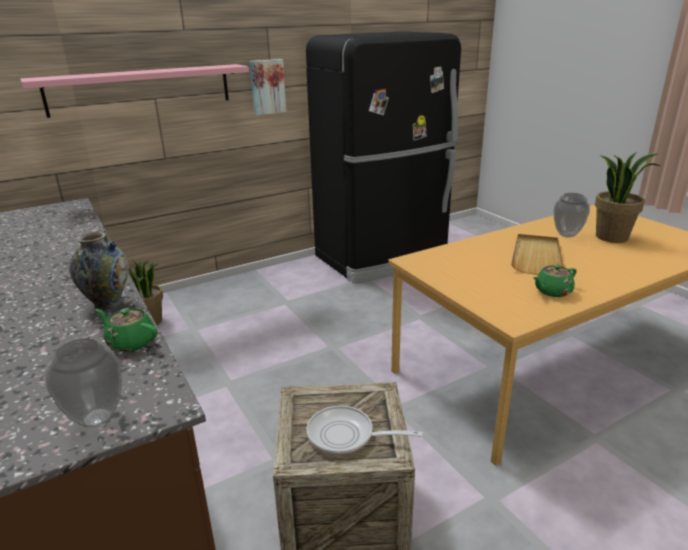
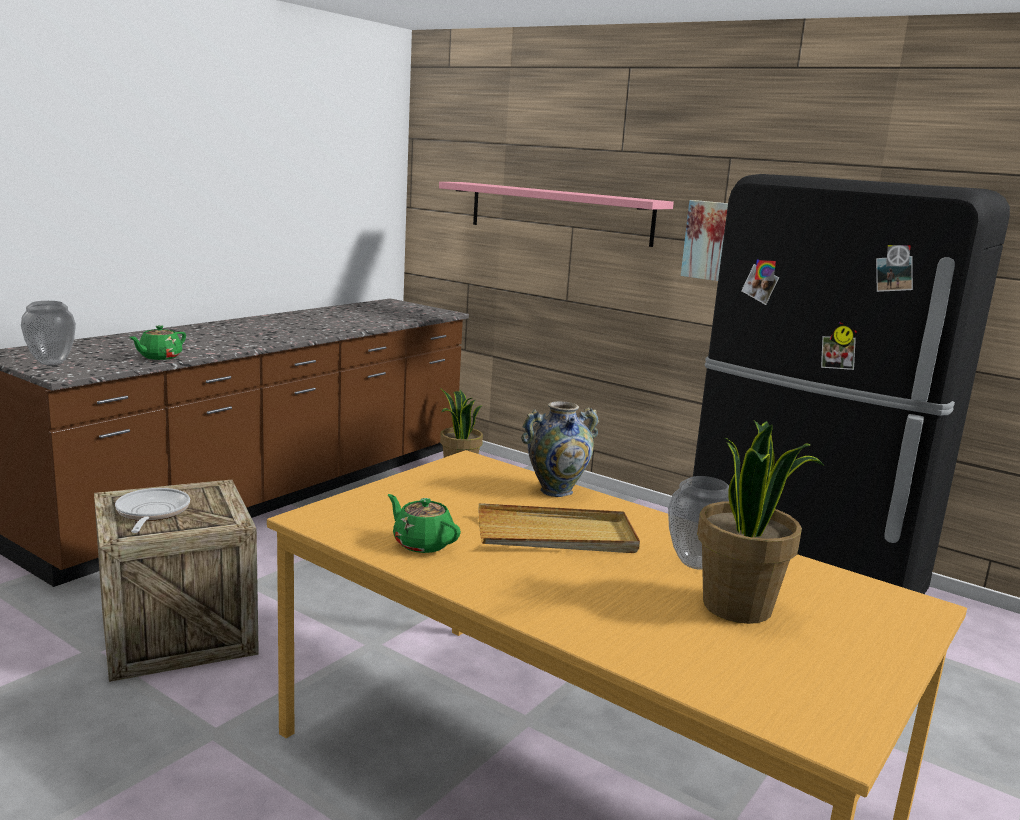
camera: 65 degrees right, 10 degrees down
vase [69,230,129,310] -> vase moved to [521,401,599,497]
green teapot [95,308,158,352] -> green teapot turned 150 degrees counterclockwise [129,325,186,360]

